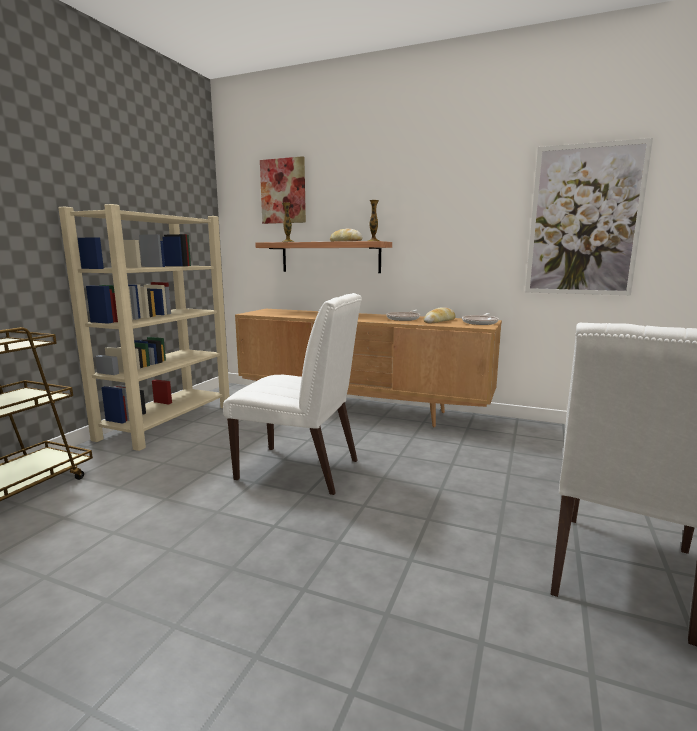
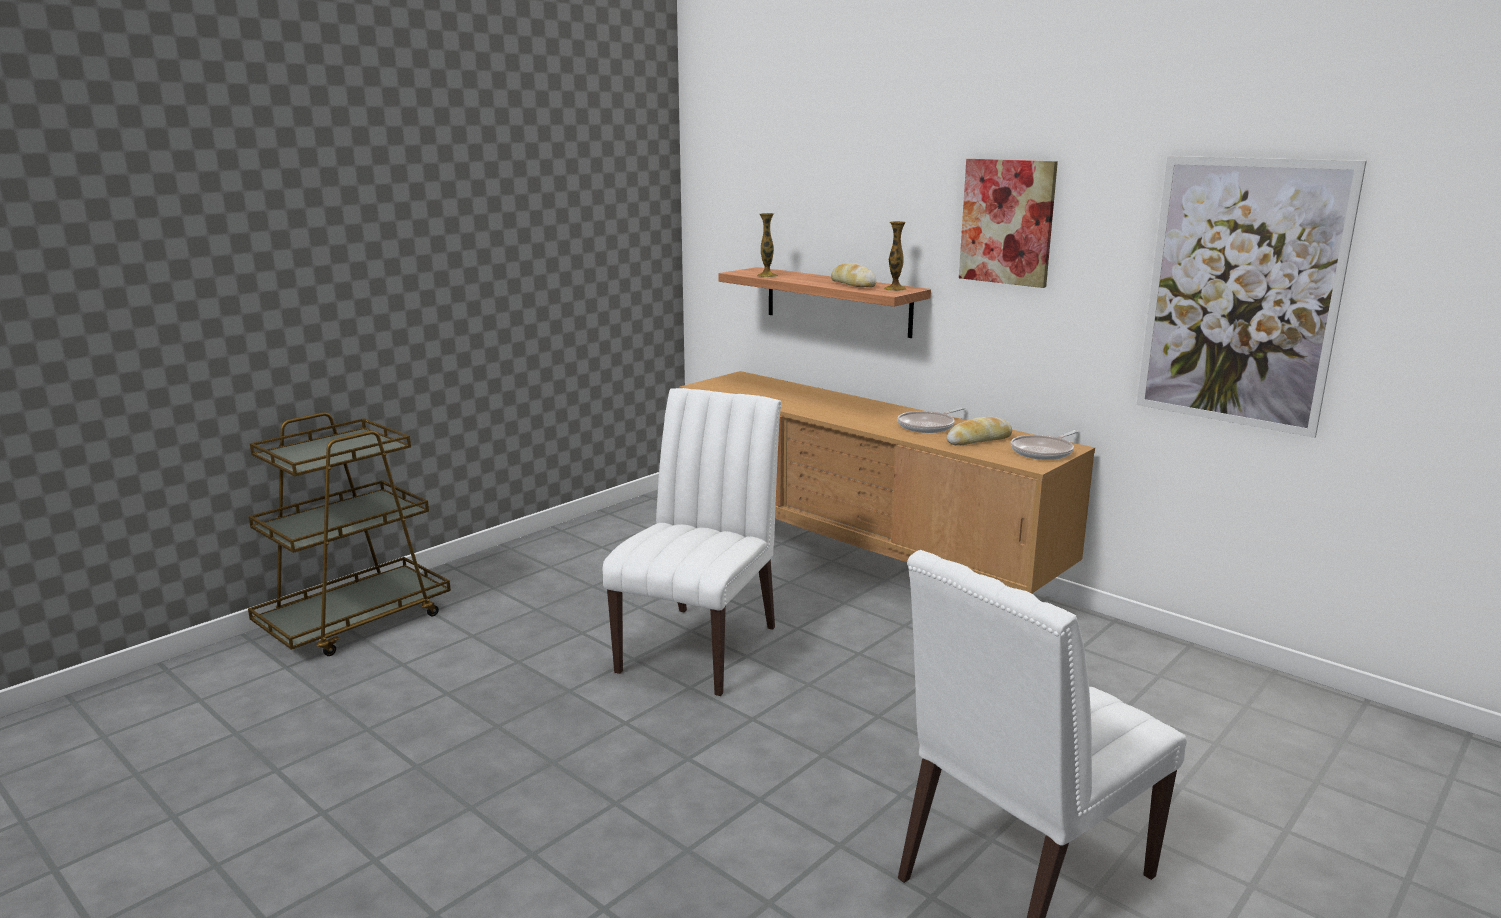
camera: 20 degrees right, 5 degrees up
beige bookcase [58,204,230,451] -> none
white chair [223,293,362,495] -> white chair turned 105 degrees counterclockwise [602,388,782,696]
picture [260,156,306,224] -> picture moved to [959,159,1058,288]

